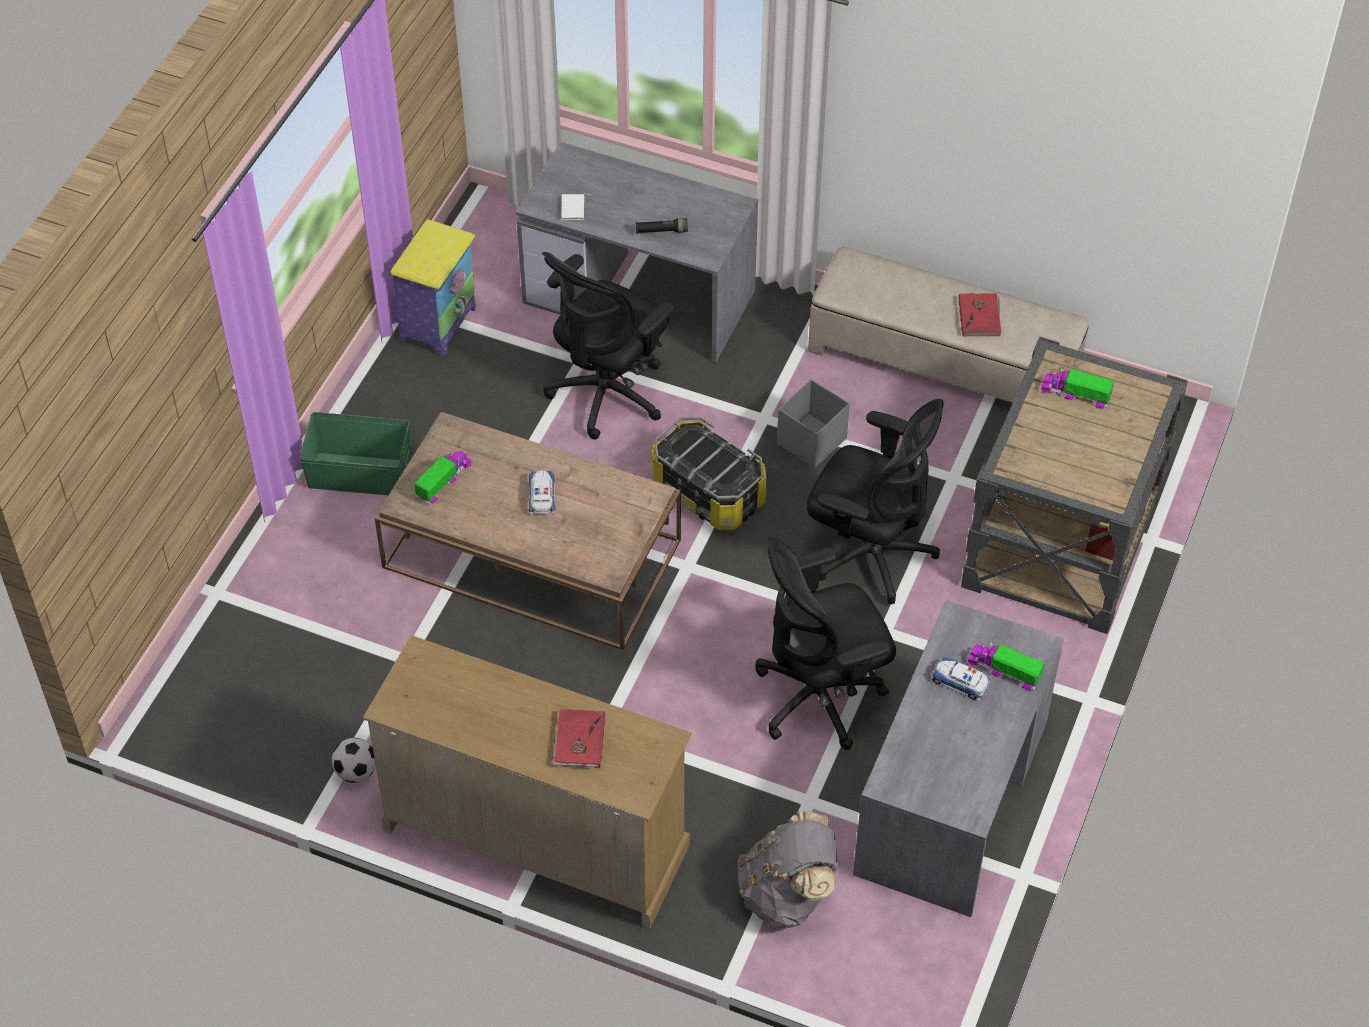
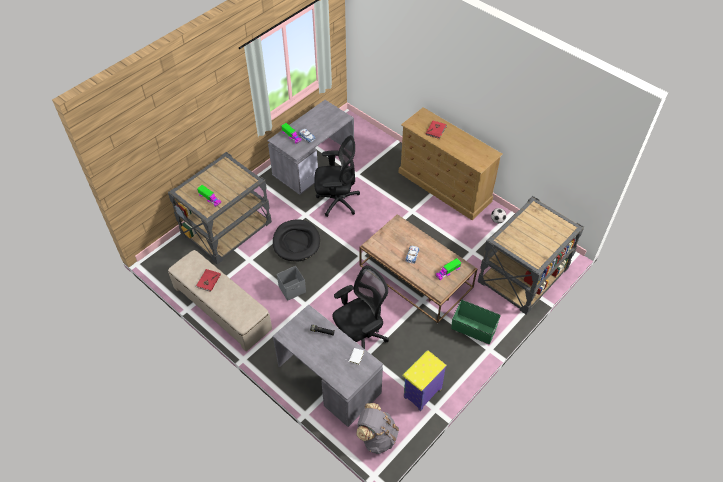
camera: 160 degrees left, 0 degrees up
storage box [652,417,767,530] -> none
grey backpack [738,811,838,928] -> grey backpack moved to [356,403,399,454]
black office chair [807,399,944,604] -> black dog bed [273,220,320,262]
none -> bookcase [478,196,584,315]

